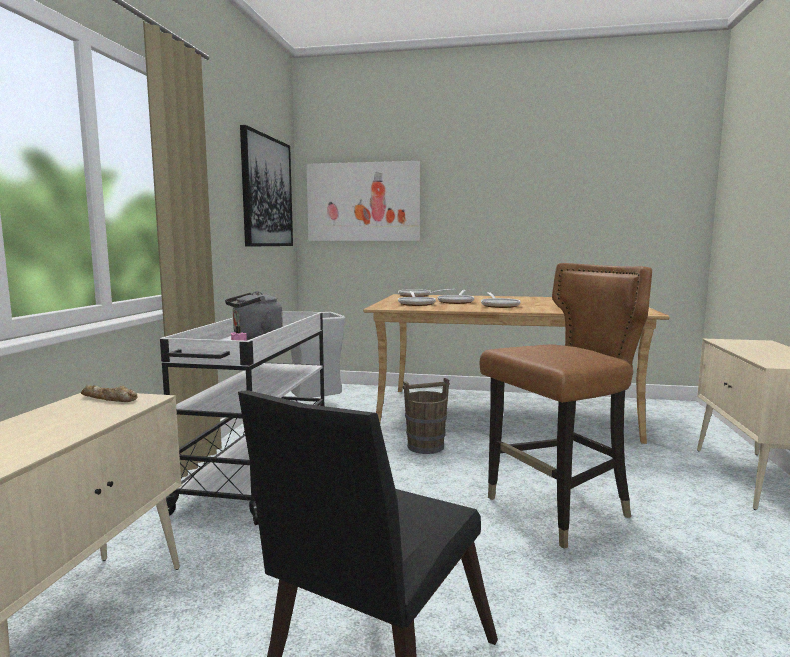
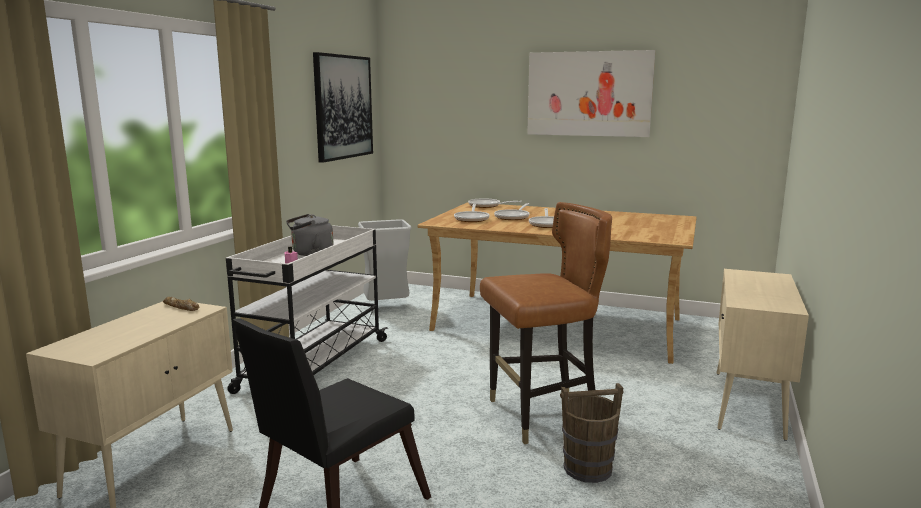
camera: 10 degrees right, 5 degrees up
picture [307,161,420,241] -> picture moved to [527,50,655,137]
brown bucket [403,378,450,454] -> brown bucket moved to [560,383,624,483]

